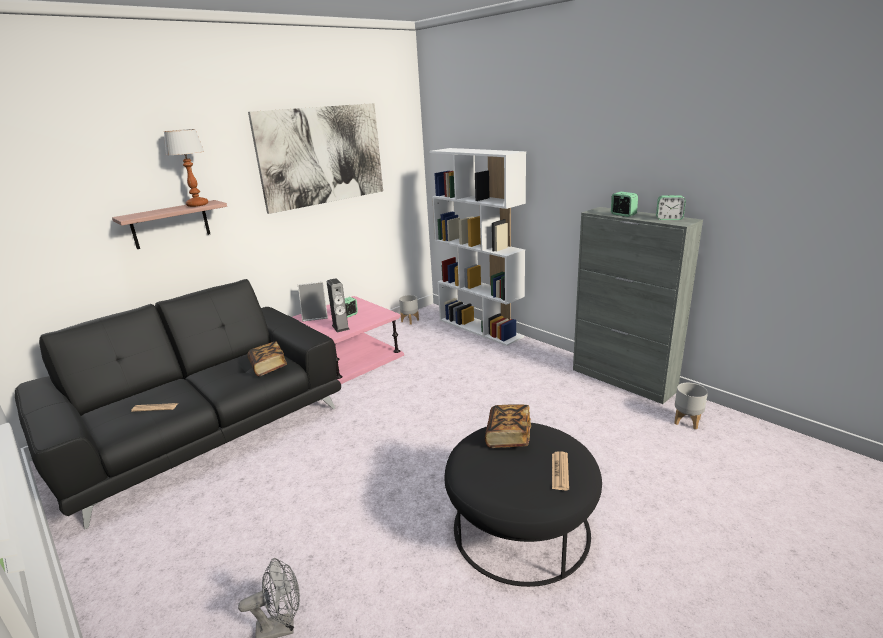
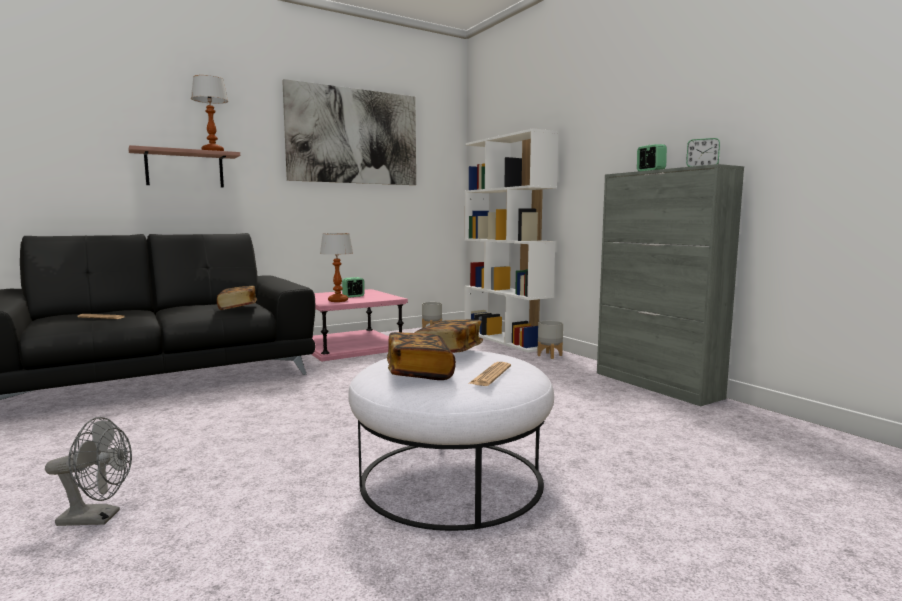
camera: 10 degrees right, 15 degrees down
picture frame [298,282,328,321] -> none
speaker [327,278,350,332] -> table lamp [320,233,353,302]
black ottoman [445,423,602,587] -> white ottoman [348,350,554,531]
grey planter [674,383,708,429] -> grey planter moved to [537,321,563,359]
none -> book [387,332,456,380]

